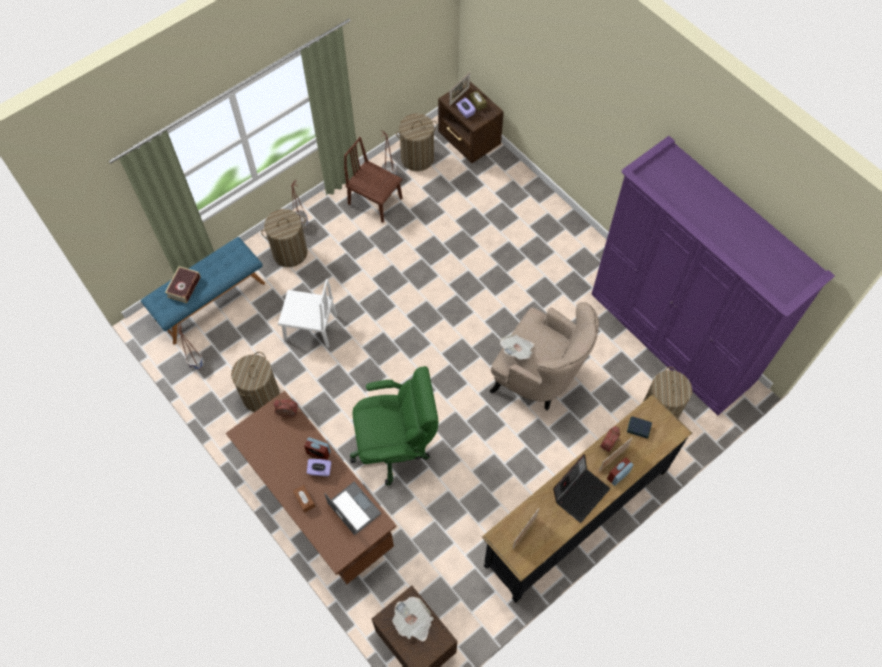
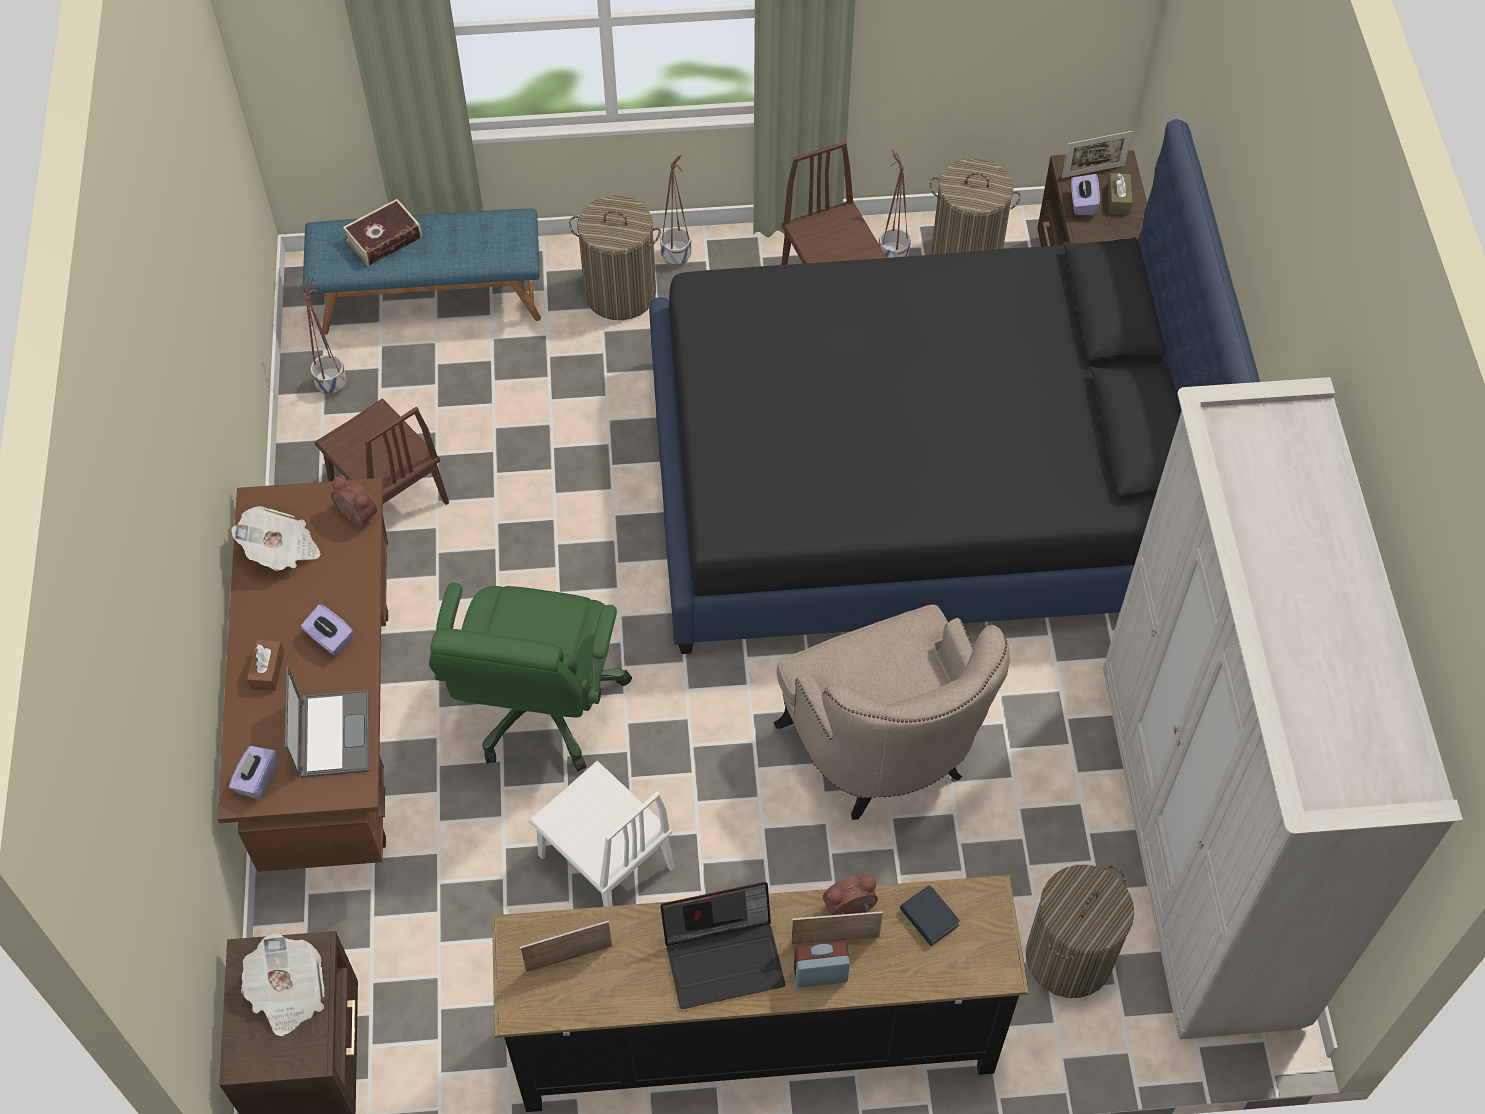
camera: 35 degrees right, 5 degrees down
laundry basket [231,352,280,412] -> brown chair [314,398,449,545]
white chair [278,279,337,348] -> white chair moved to [528,761,675,907]
alarm clock [304,437,331,460] -> none
green office chair [350,366,438,485] -> green office chair turned 75 degrees clockwise [429,583,632,771]
newspaper [500,334,534,360] -> newspaper moved to [231,506,321,571]
purple wardrobe [591,136,835,415] -> white wardrobe [1103,377,1463,1039]
none -> purple tissue box [229,746,277,799]
none -> black bed [649,119,1260,654]

